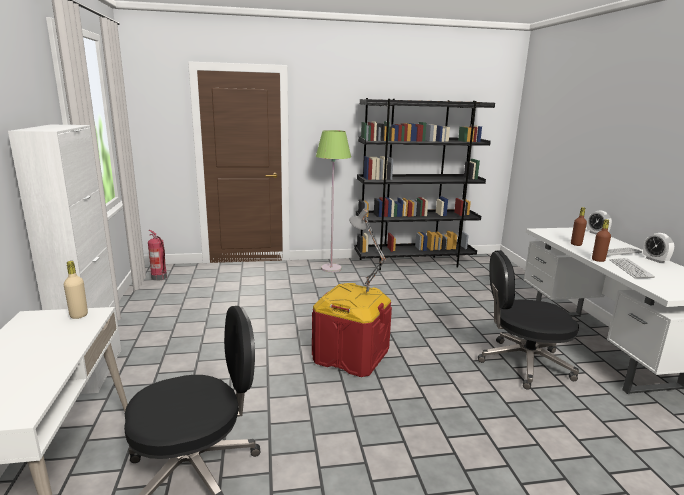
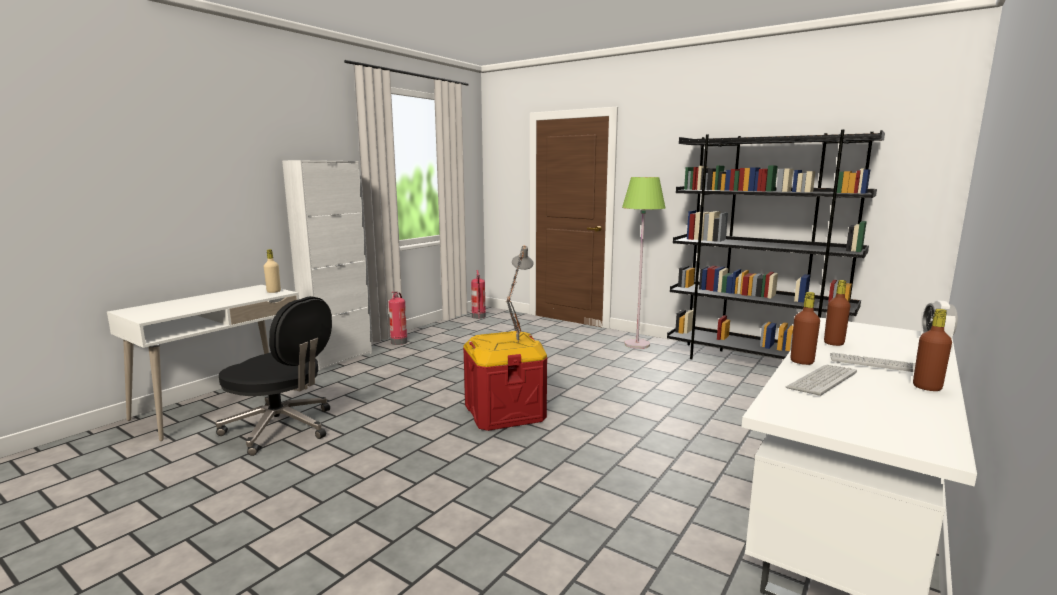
camera: 45 degrees right, 5 degrees down
black office chair [478,250,579,390] -> none
alarm clock [643,233,674,263] -> brown bottle [913,309,952,391]
none -> fire extinguisher [389,292,407,345]

